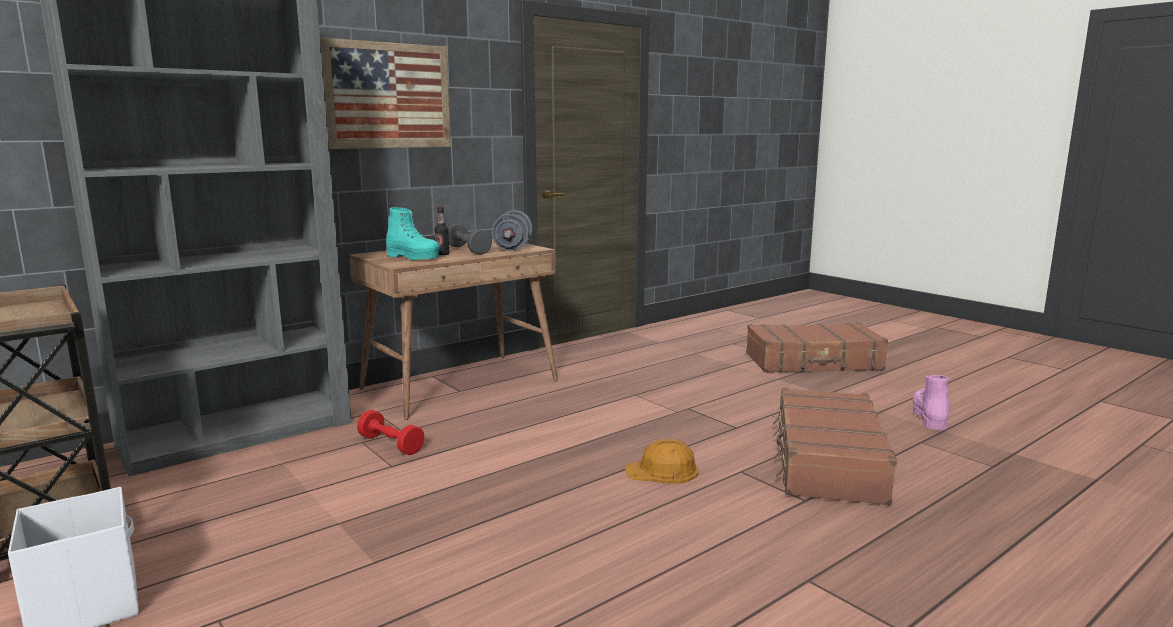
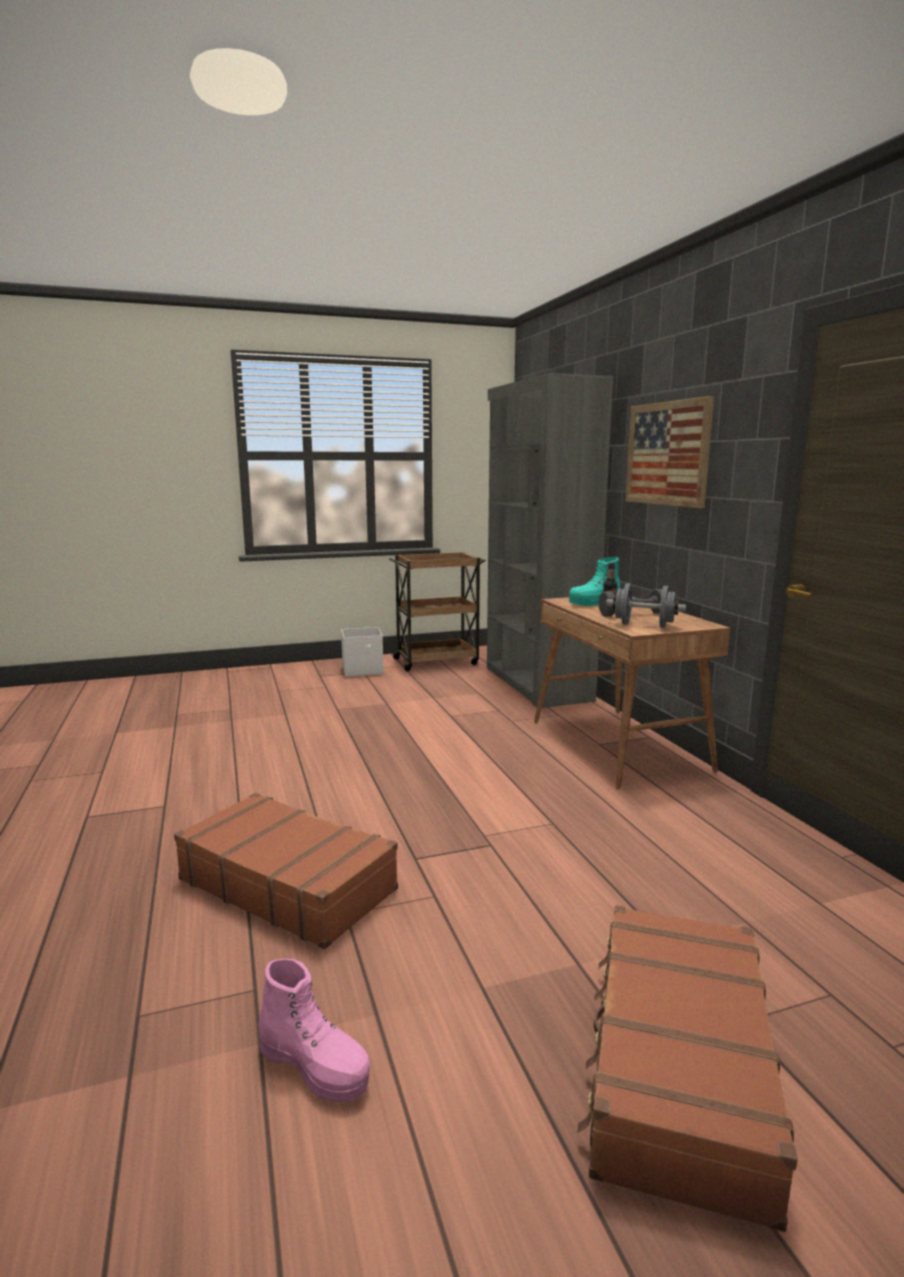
camera: 110 degrees right, 0 degrees up
red dumbbell [357,410,425,455] -> none
orange hard hat [625,439,699,484] -> none

